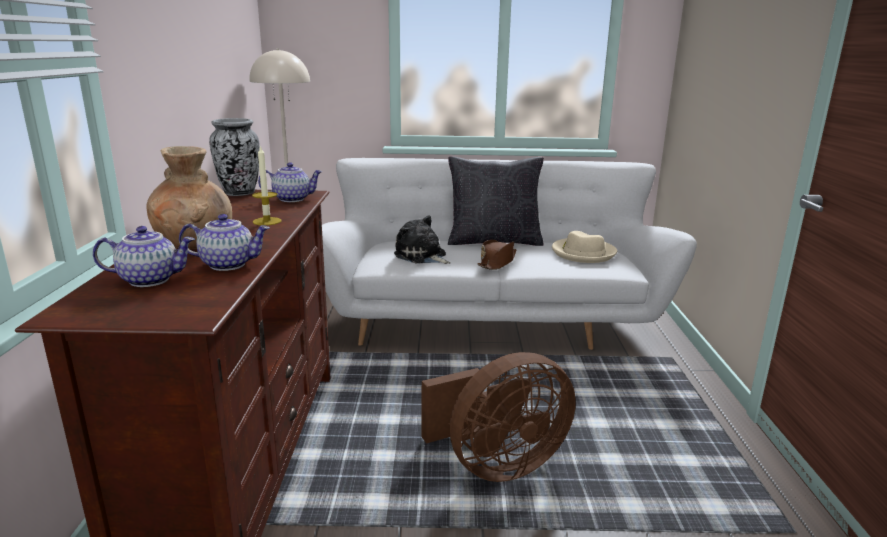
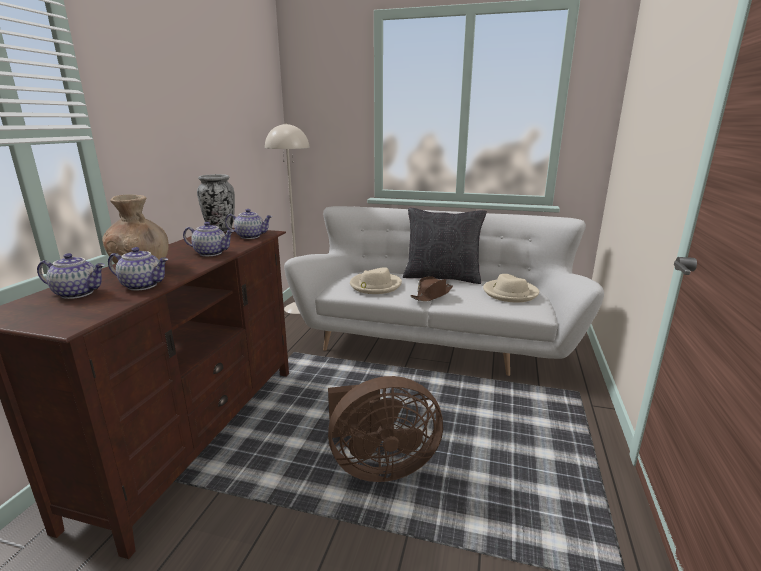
camera: 15 degrees right, 0 degrees up
candle [252,145,282,226] -> teapot [183,222,234,256]
plush toy [394,215,451,264] -> beige hat [350,267,402,294]

